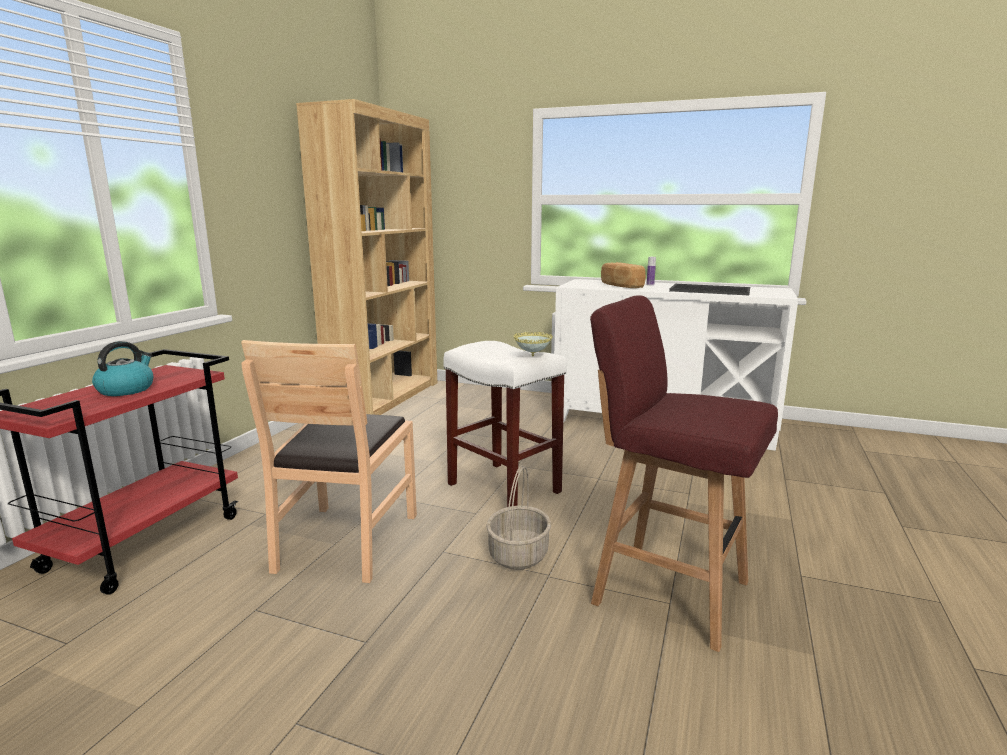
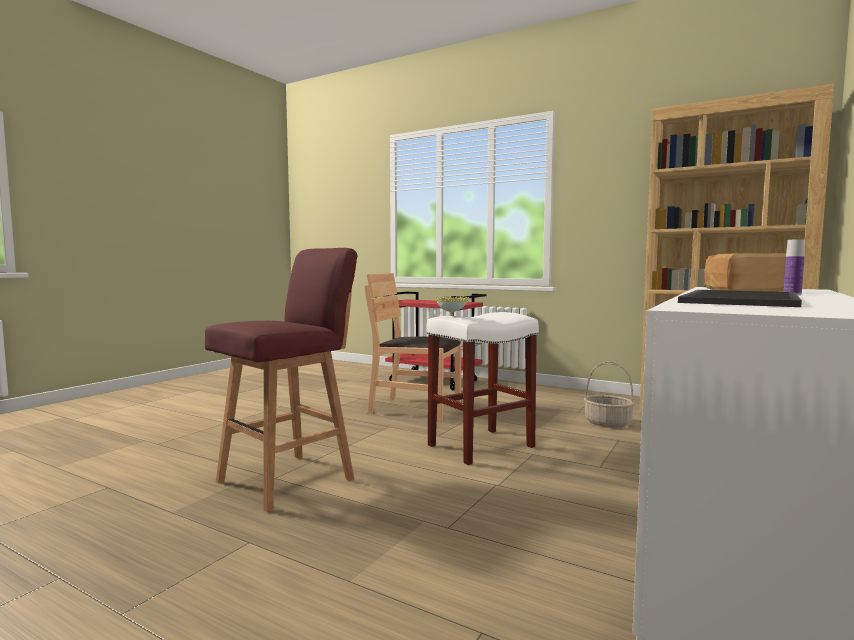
camera: 100 degrees right, 10 degrees down
kettle [92,341,153,396] -> none
basket [486,465,551,570] -> basket moved to [584,362,635,428]

